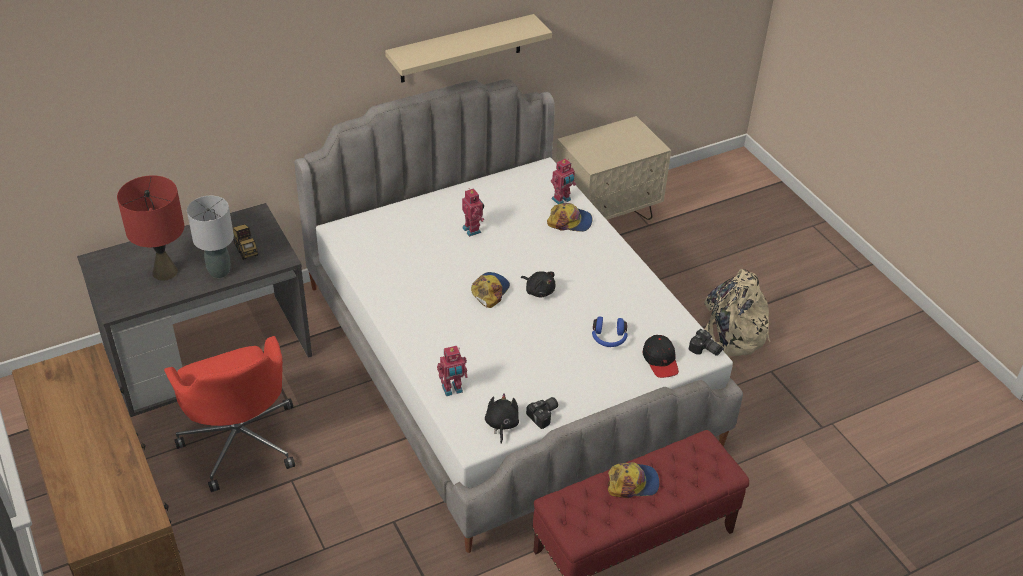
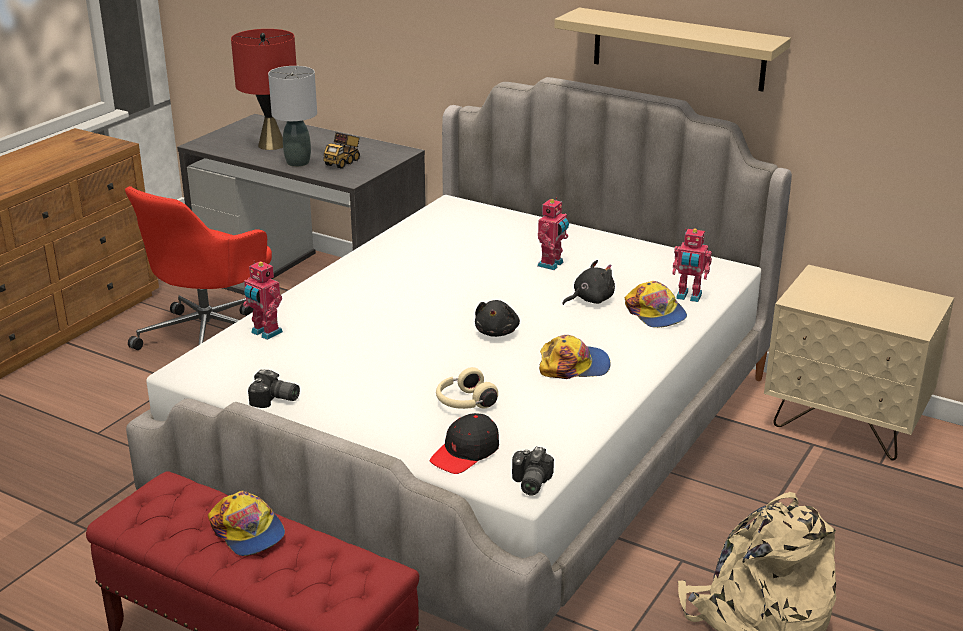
camera: 60 degrees right, 15 degrees down
cap [471,272,510,308] -> cap moved to [539,335,611,379]
black plush toy [485,393,519,444] -> black plush toy moved to [563,260,615,305]
blue headphones [592,317,628,347] -> beige headphones [436,367,498,409]

